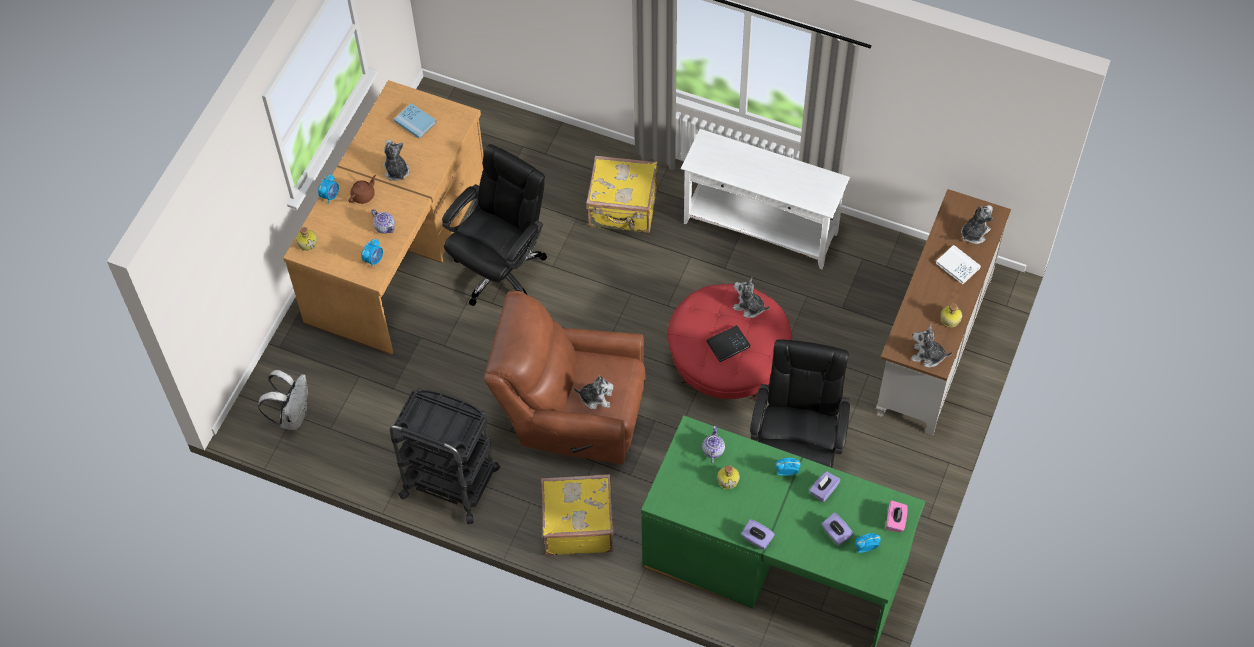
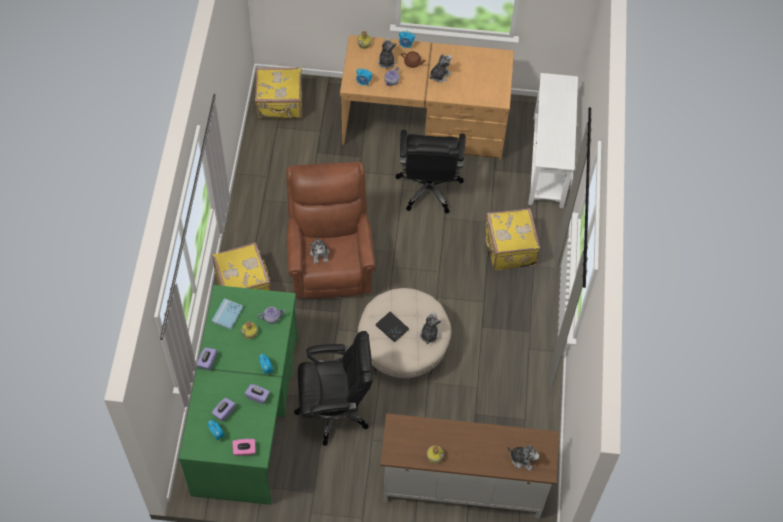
camera: 70 degrees right, 0 degrees up
white backpack [258,370,308,430] -> yellow suitcase [255,67,302,119]
black cart [390,387,500,524] -> none
blue book [394,103,437,139] -> blue book moved to [212,298,243,330]
black office chair [442,144,547,306] -> black office chair turned 75 degrees clockwise [395,130,466,213]
red ottoman [668,284,792,400] -> beige ottoman [358,288,452,379]
white console table [681,129,850,269] -> white console table moved to [528,73,578,208]
plush toy [911,324,952,367] -> plush toy moved to [377,38,397,69]
white book [936,245,981,285] -> none

